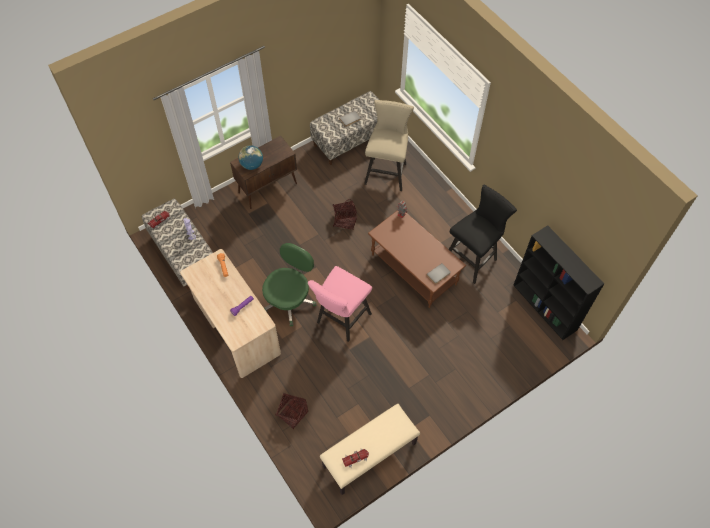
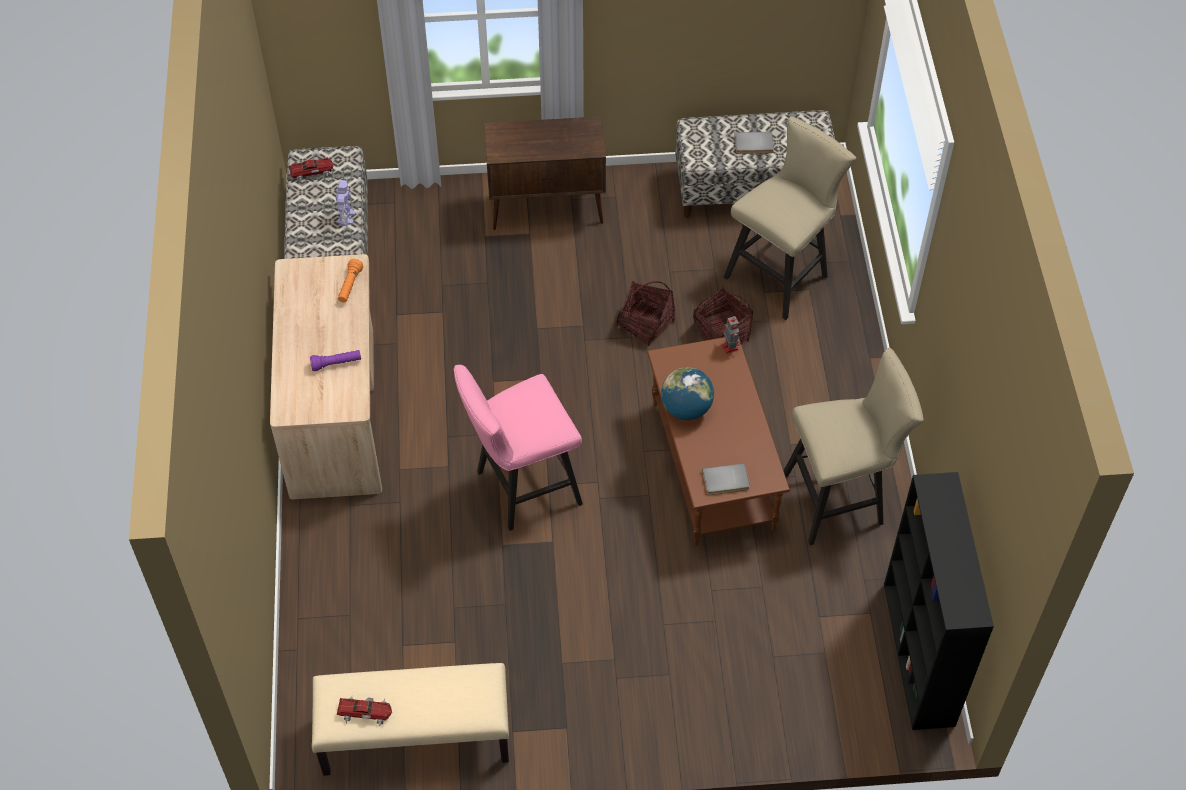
camera: 30 degrees right, 5 degrees down
globe [238,145,263,170] -> globe moved to [661,367,714,420]
green office chair [262,243,316,326] -> none
basket [275,393,308,429] -> basket moved to [693,287,753,344]
black stool [449,185,517,284] -> beige stool [784,348,923,545]

